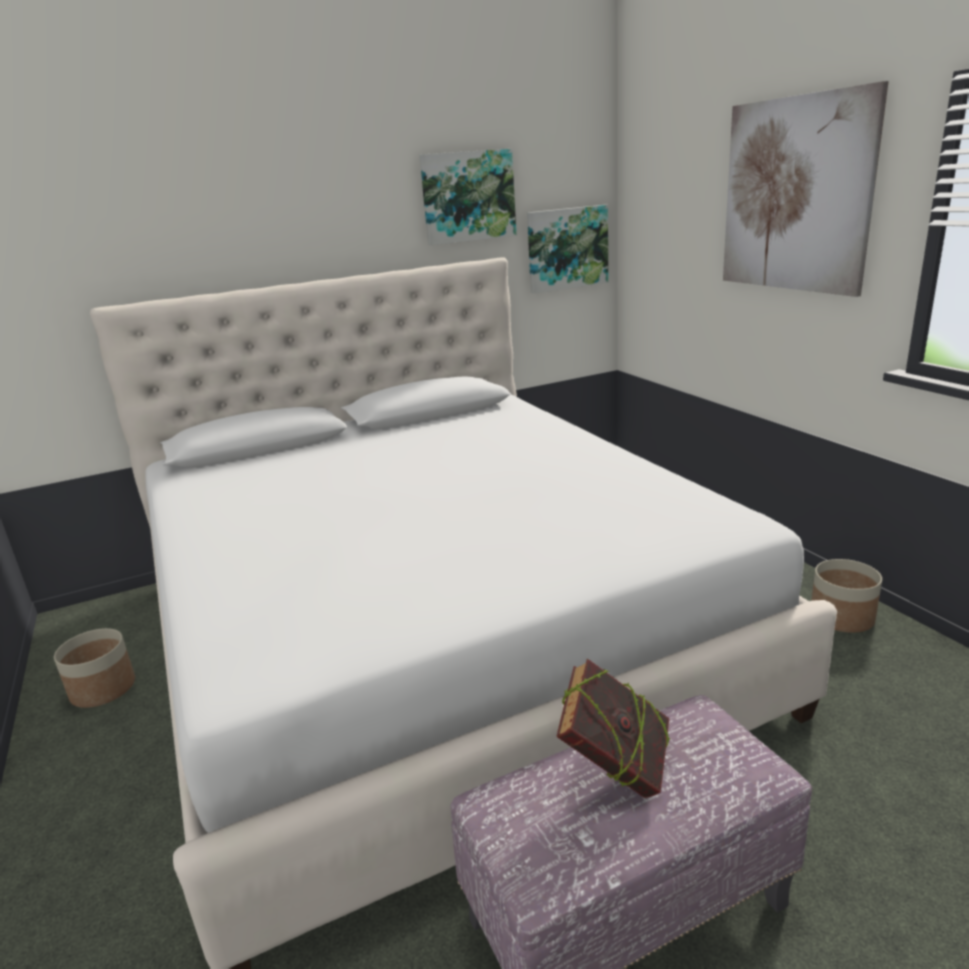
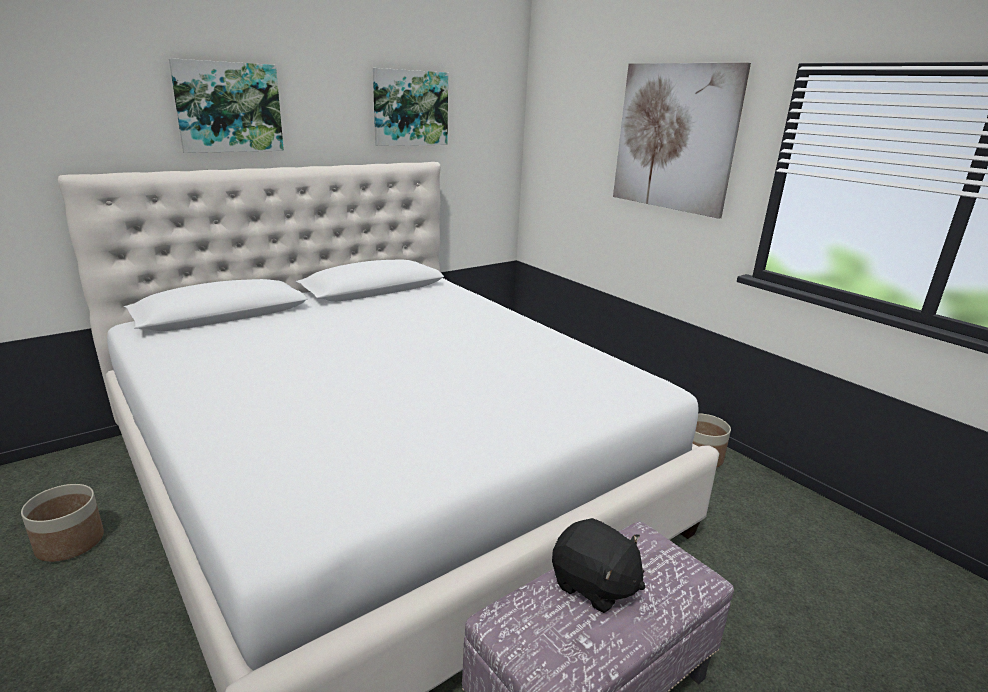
camera: 15 degrees left, 0 degrees up
picture [527,205,608,294] -> picture moved to [169,58,284,153]
book [556,659,671,798] -> black plush toy [552,518,645,613]

